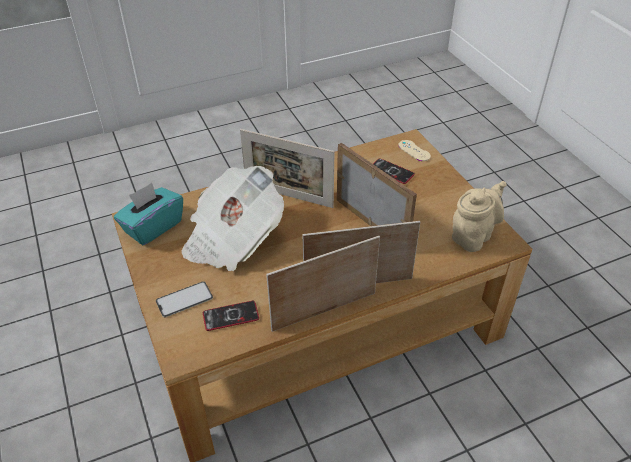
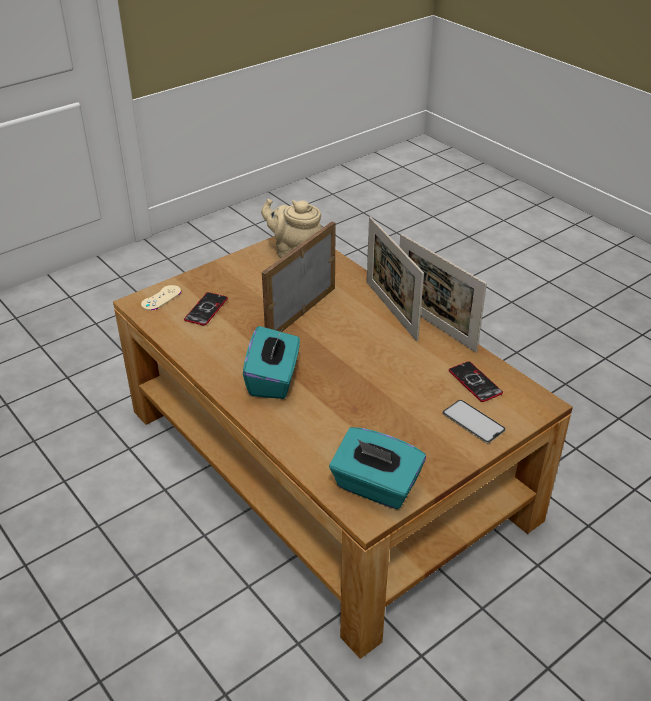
camera: 105 degrees left, 5 degrees down
newspaper [181,166,284,271] -> none
picture frame [240,129,335,208] -> turquoise tissue box [243,326,300,399]

